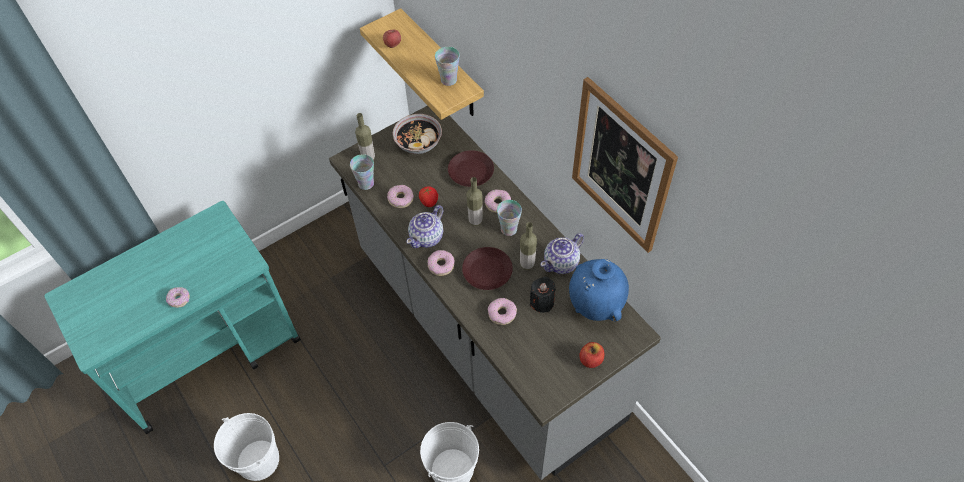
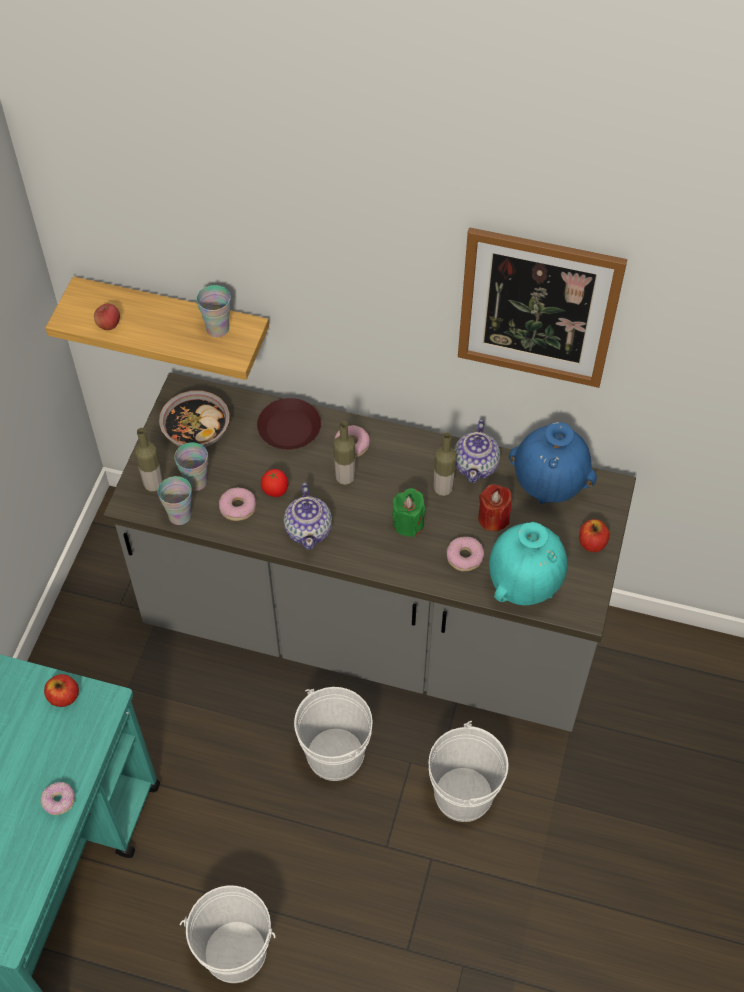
camera: 40 degrees left, 0 degrees up
donut [427,250,455,276] -> none
brown plate [462,247,513,290] -> green candle [392,488,425,537]
cup [497,200,522,236] -> cup moved to [174,442,208,491]
black candle [530,277,556,313] -> red candle [478,484,512,531]
none -> apple [44,674,79,707]
none -> white bucket [294,687,373,781]
none -> turquoise vase [489,522,568,605]

